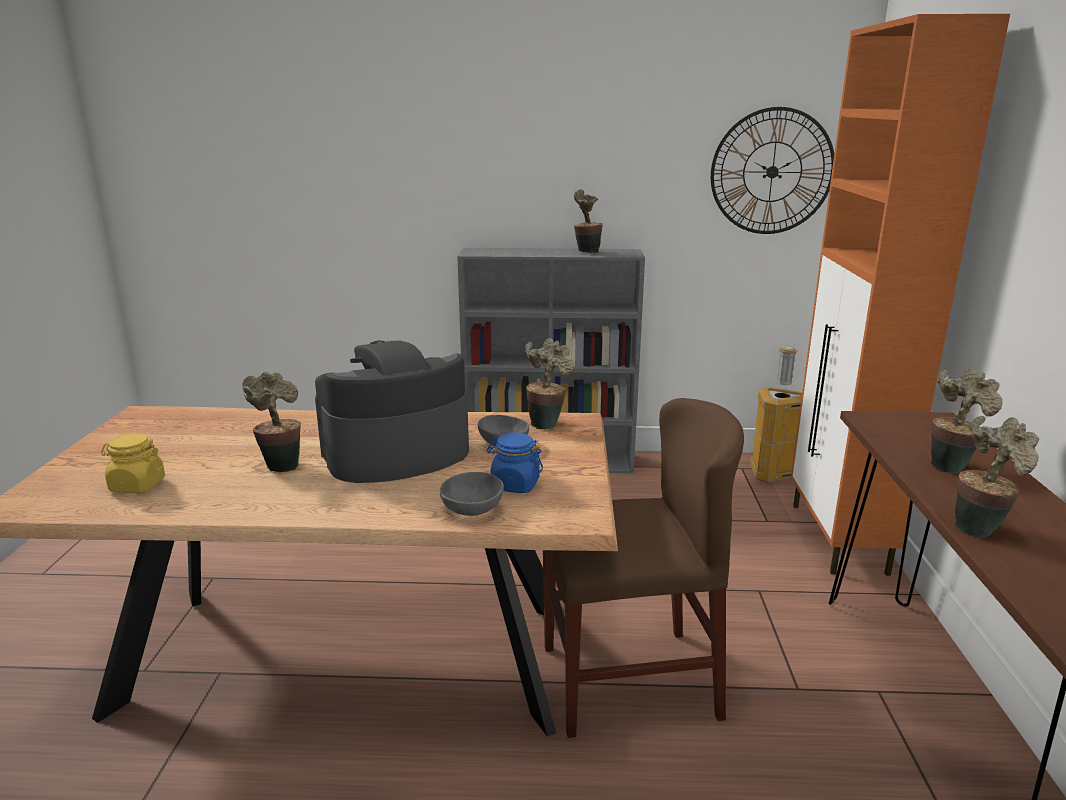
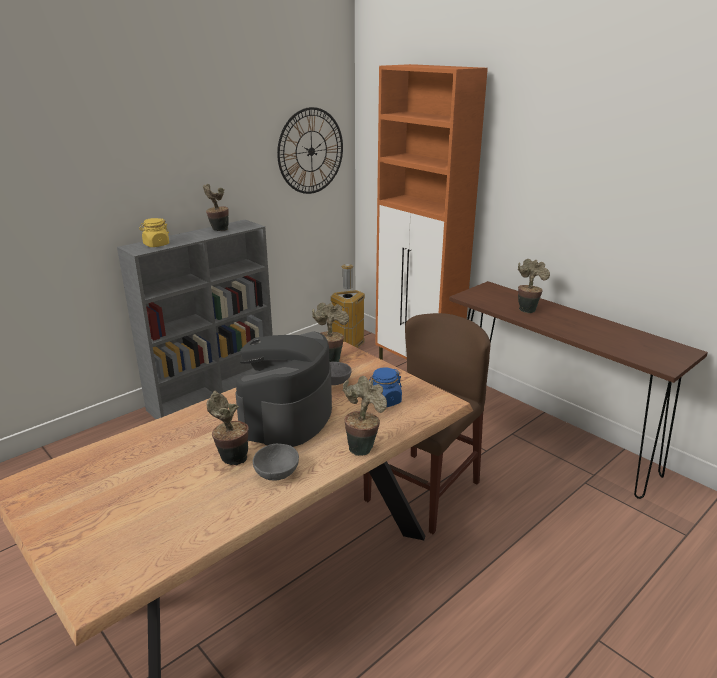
camera: 45 degrees left, 5 degrees up
yellow jar [101,433,165,493] -> yellow jar moved to [139,218,169,247]
grey bowl [440,472,504,516] -> grey bowl moved to [253,444,299,481]
potted plant [955,416,1039,538] -> potted plant moved to [343,376,387,456]

